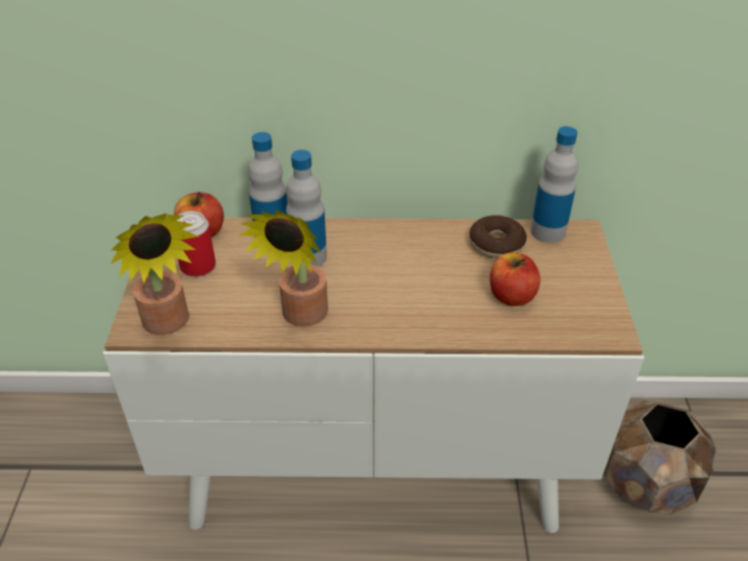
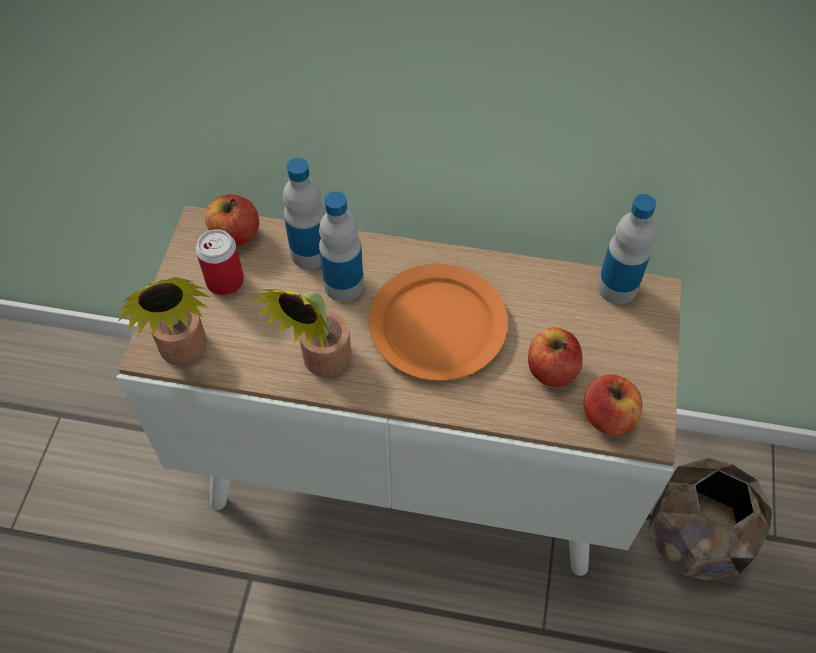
camera: 10 degrees right, 15 degrees up
donut [469,215,527,258] -> none
none -> orange plate [369,264,508,381]
none -> apple [584,374,643,435]

